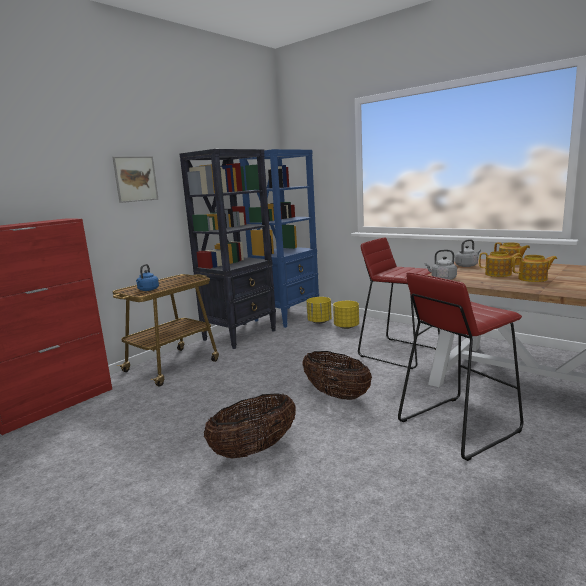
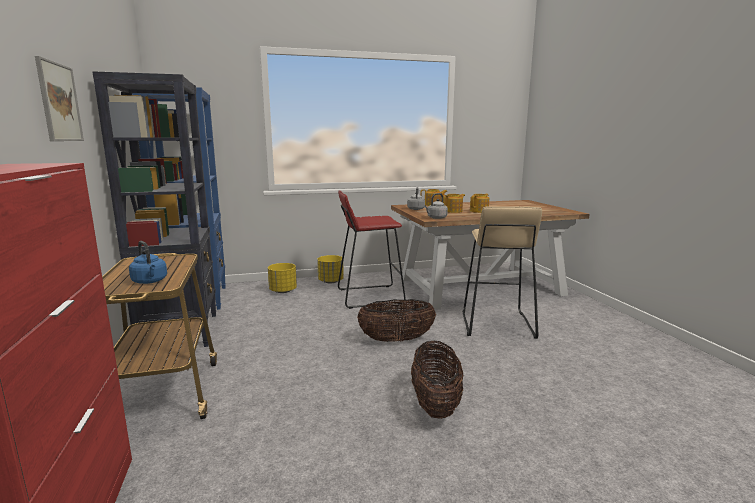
camera: 55 degrees left, 0 degrees up
yellow planter [306,297,332,324] -> yellow planter moved to [317,255,344,283]
red stool [398,272,523,461] -> beige stool [462,206,542,339]

